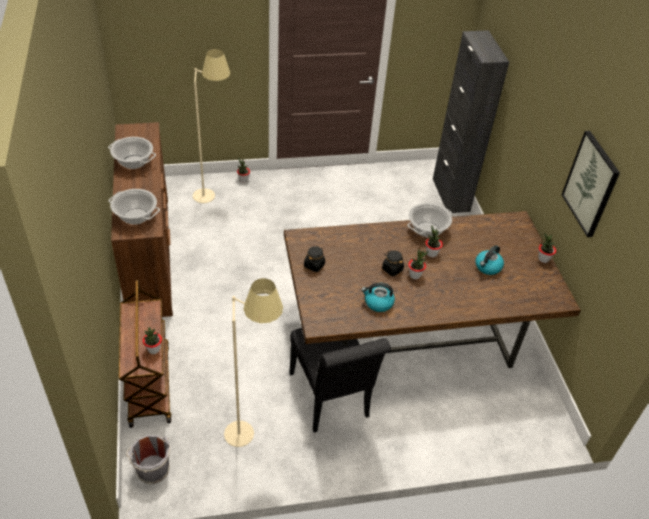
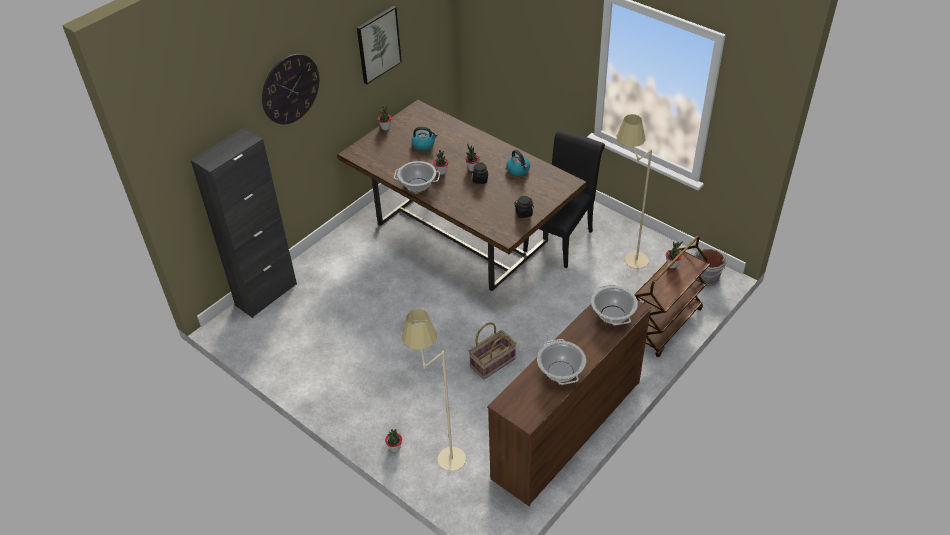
camera: 125 degrees left, 0 degrees up
none -> wall clock [262,54,319,124]
none -> basket [469,323,516,379]

